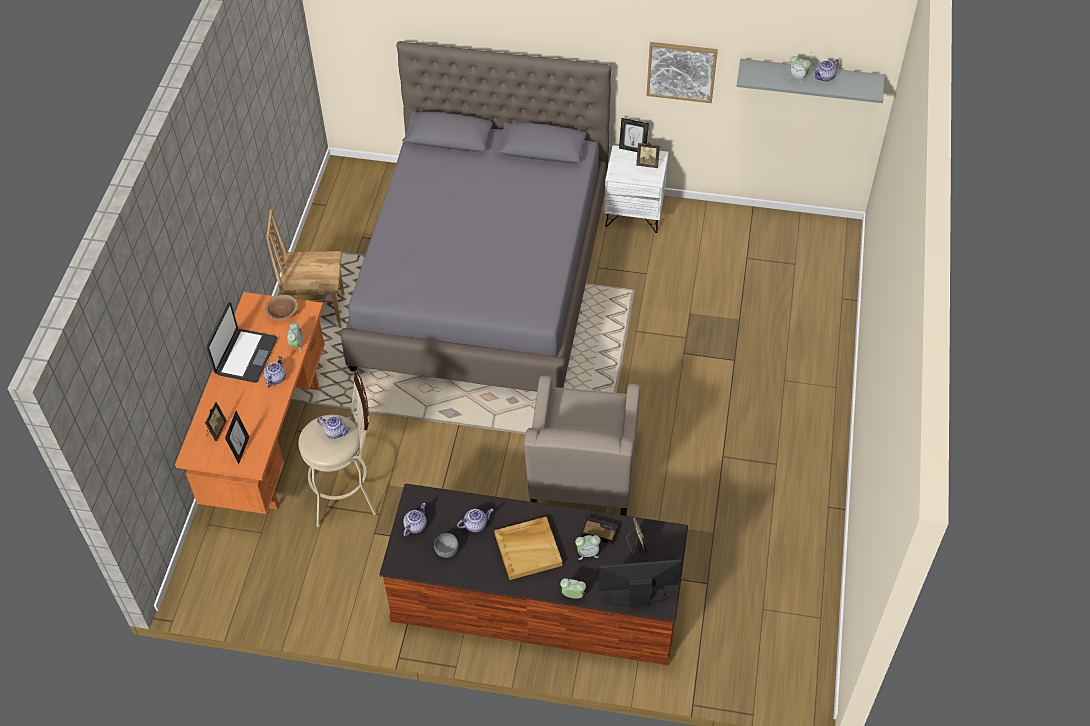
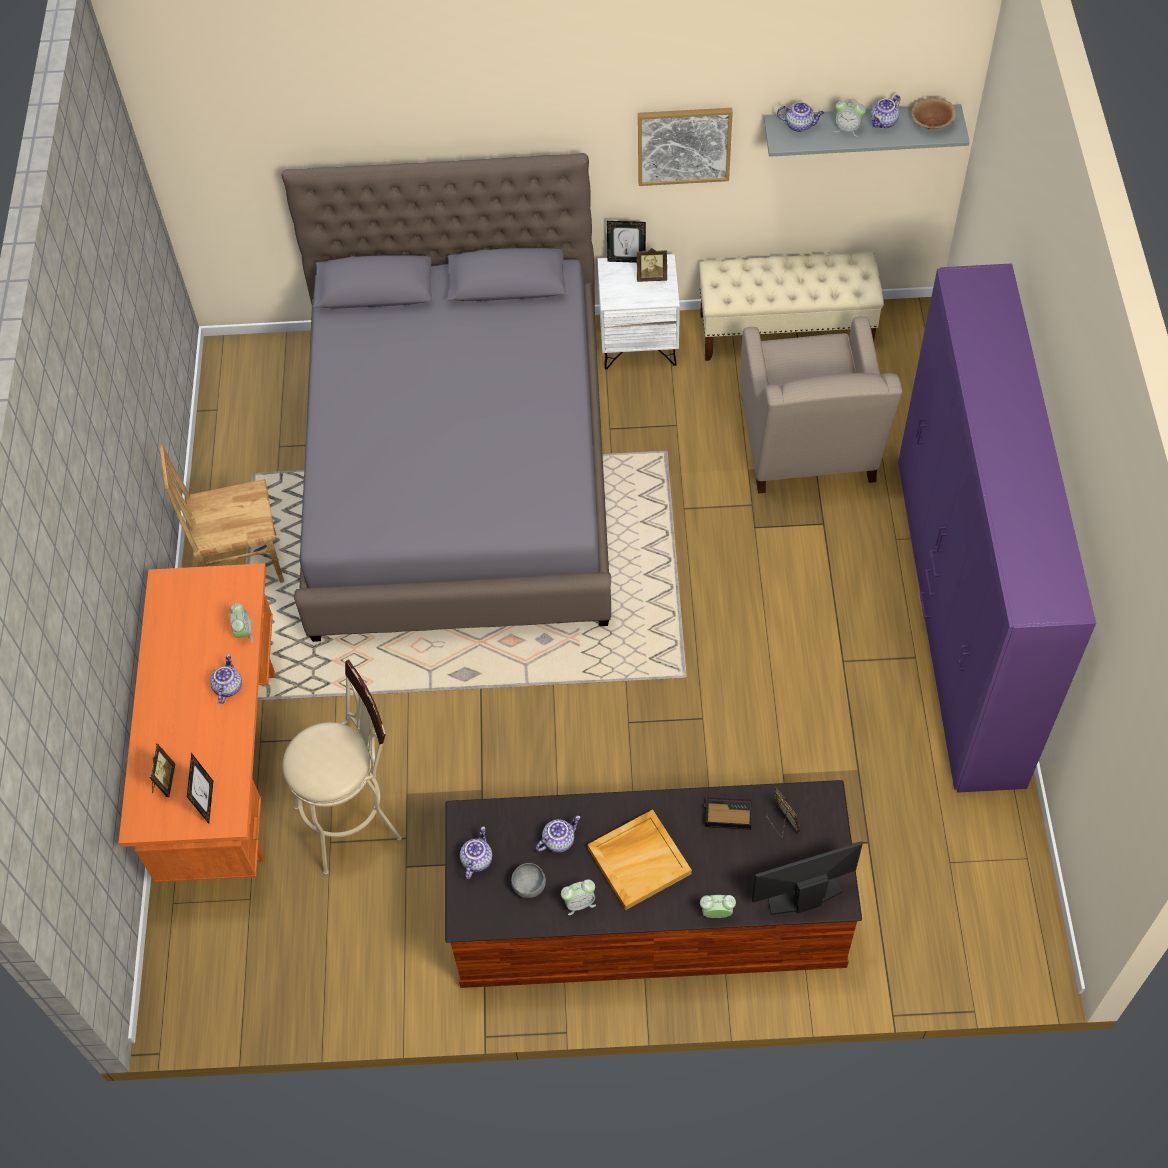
camera: 10 degrees left, 5 degrees up
laptop [206,302,278,383] -> none
brown bowl [265,295,298,320] -> brown bowl moved to [911,98,957,129]
teapot [317,416,350,439] -> teapot moved to [777,102,824,132]
beige armchair [524,375,640,516] -> beige armchair moved to [739,316,902,494]
alarm clock [575,535,601,560] -> alarm clock moved to [561,879,596,915]
none -> beige bench [699,252,884,361]
none -> purple wardrobe [898,263,1096,793]

